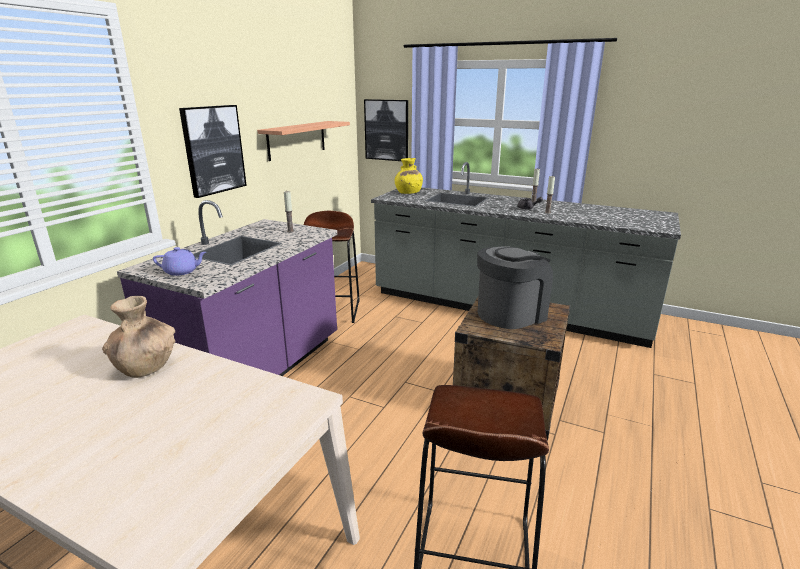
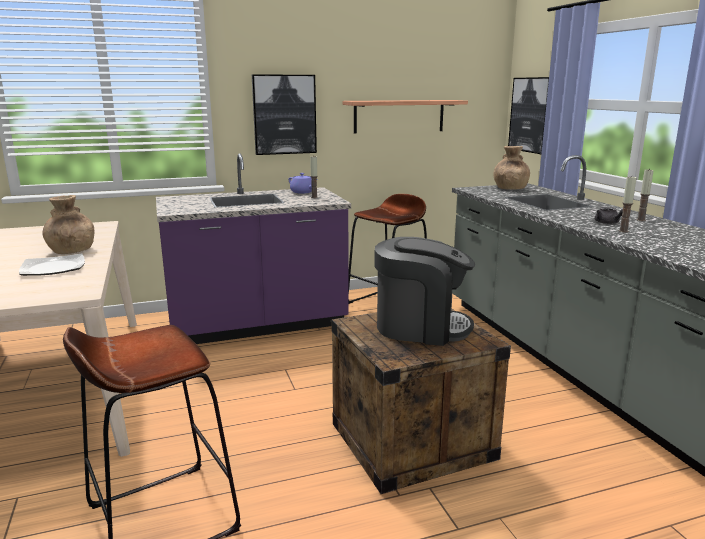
camera: 45 degrees right, 5 degrees down
purple teapot [153,247,206,276] -> purple teapot moved to [289,173,312,193]
yellow vase [395,158,423,194] -> brown vase [493,146,530,190]
none -> plate [19,254,85,276]

